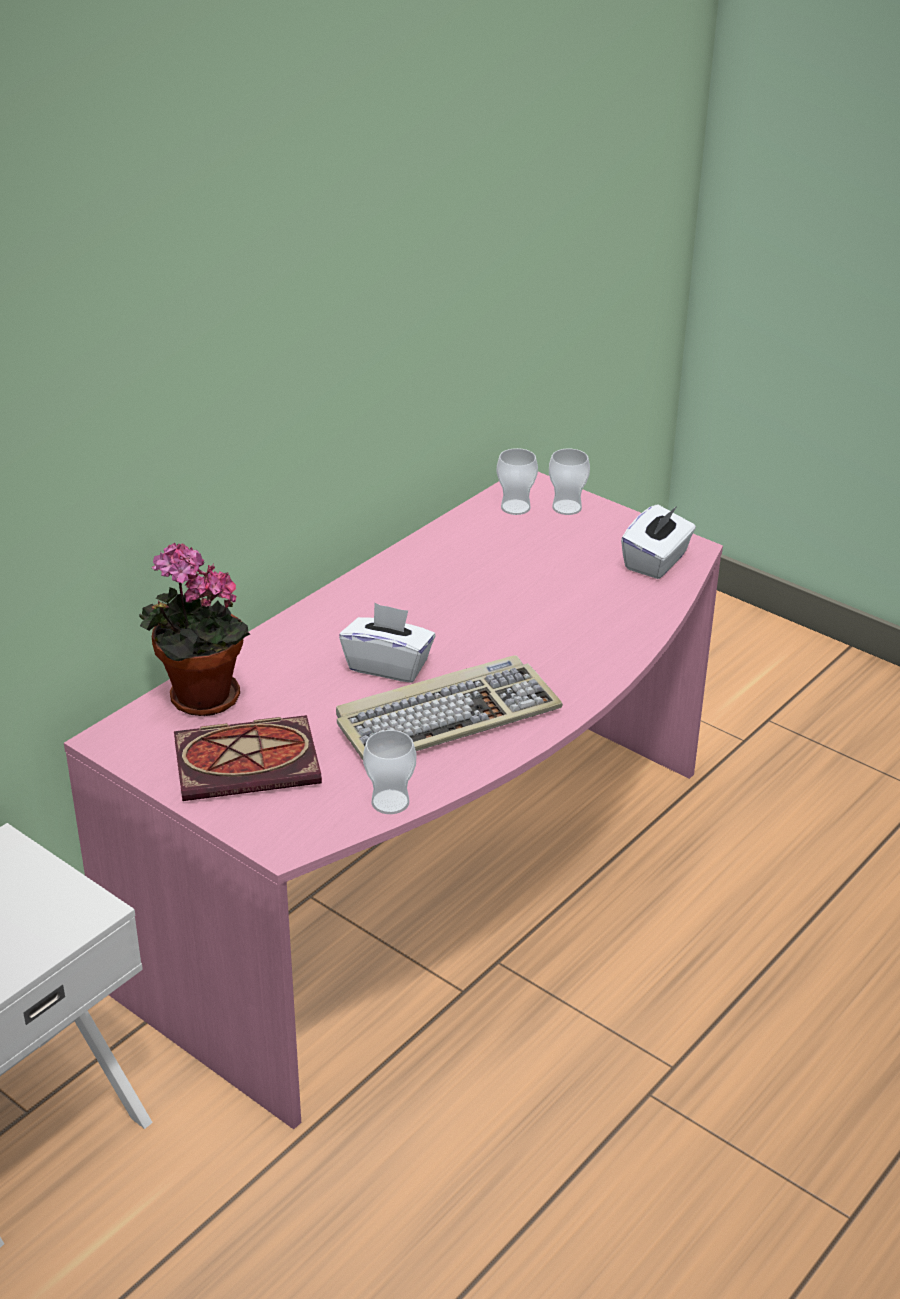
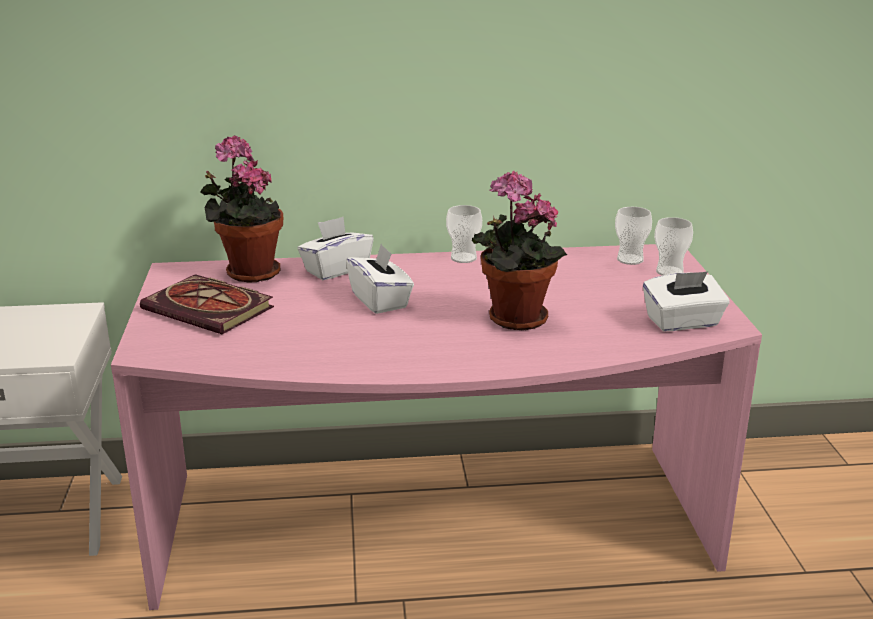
camera: 45 degrees right, 10 degrees down
keyboard [336,655,563,760] -> none
cup [363,730,416,814] -> cup moved to [446,205,482,263]
none -> white tissue box [297,217,374,280]
none -> potted plant [472,171,567,330]

